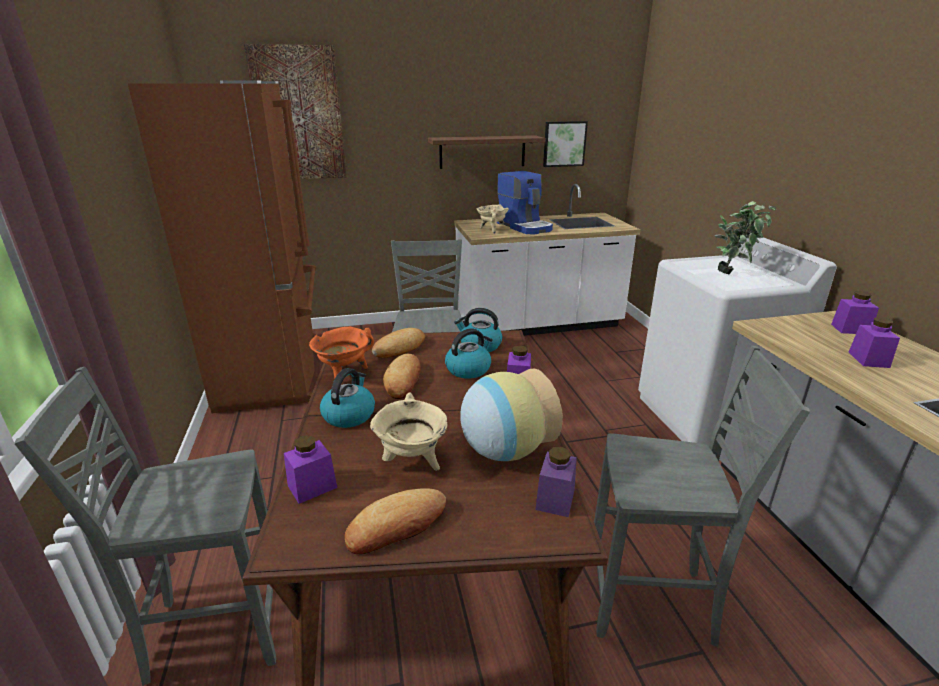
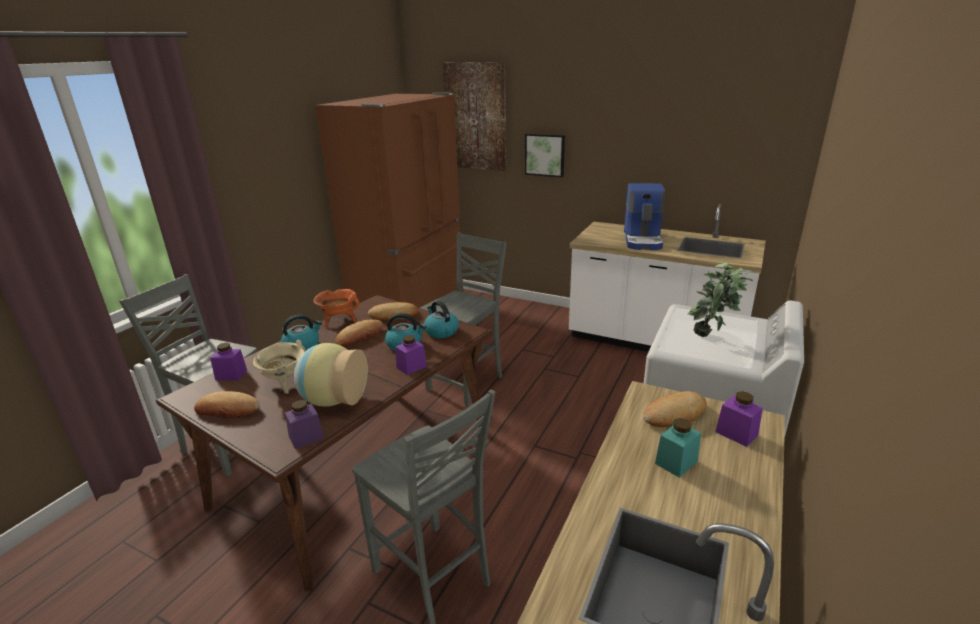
camera: 40 degrees right, 0 degrees up
brown shelf [428,135,546,169] -> none
beige cooking pot [477,204,509,234] -> none
picture [543,121,588,167] -> picture moved to [525,133,565,177]
purple jar [849,317,900,368] -> turquoise jar [655,418,701,478]
none -> bread [643,391,707,427]

